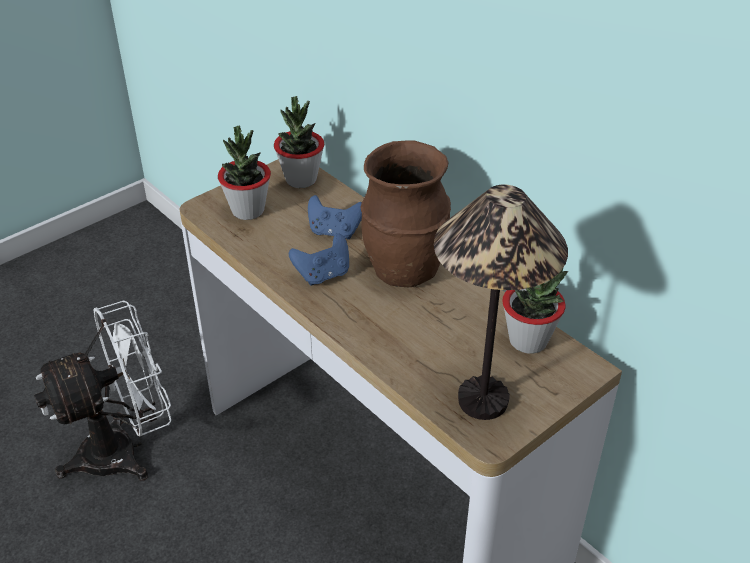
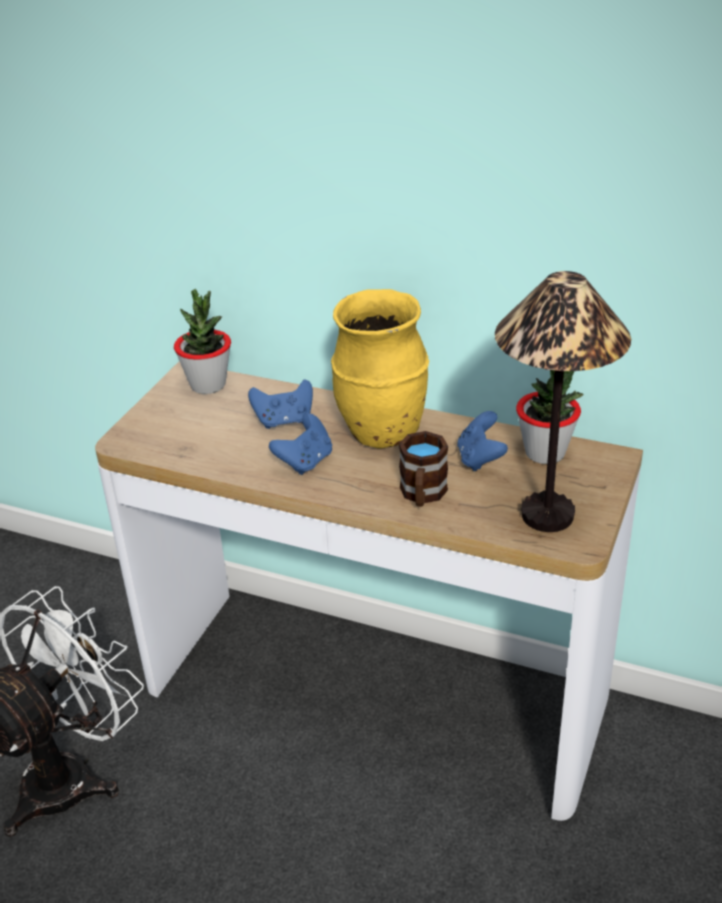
camera: 25 degrees left, 5 degrees down
potted plant [218,125,271,220] -> none
brown vase [360,140,451,287] -> yellow vase [331,289,429,448]
none -> brown mug [399,431,448,507]
none -> blue game controller [457,411,508,471]

